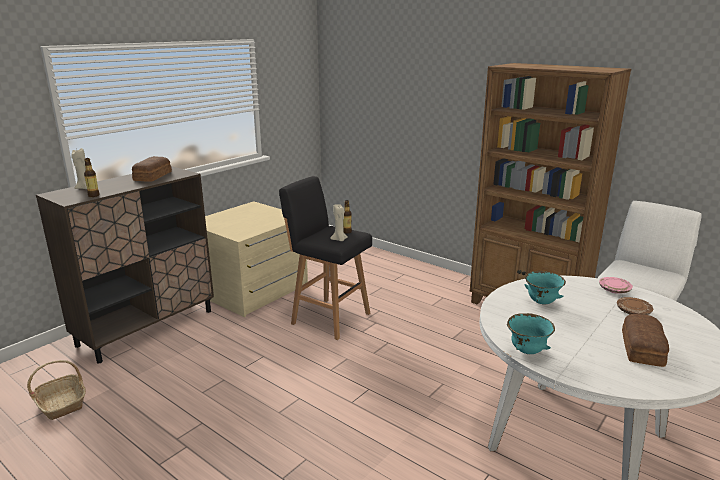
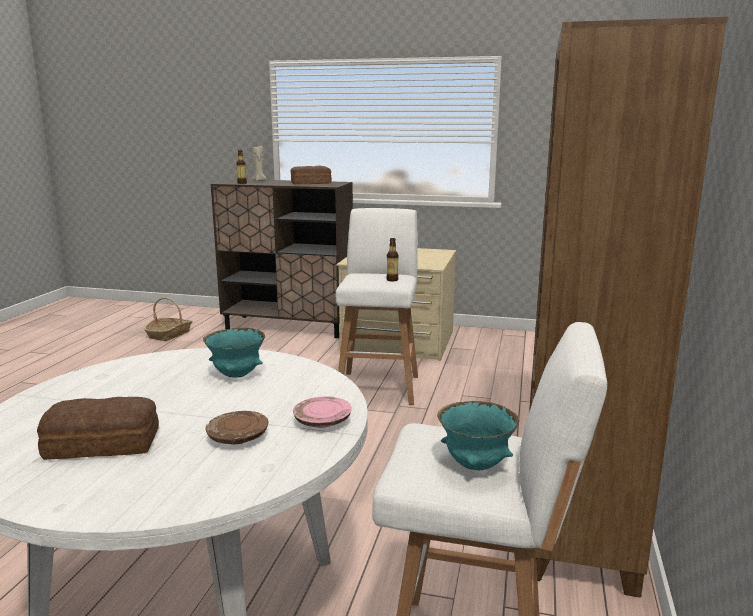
camera: 65 degrees right, 5 degrees down
black stool [279,176,372,340] -> white stool [336,208,418,405]
beige candle [330,204,348,241] -> none
turquoise bowl [507,313,555,354] -> turquoise bowl moved to [437,401,519,470]

